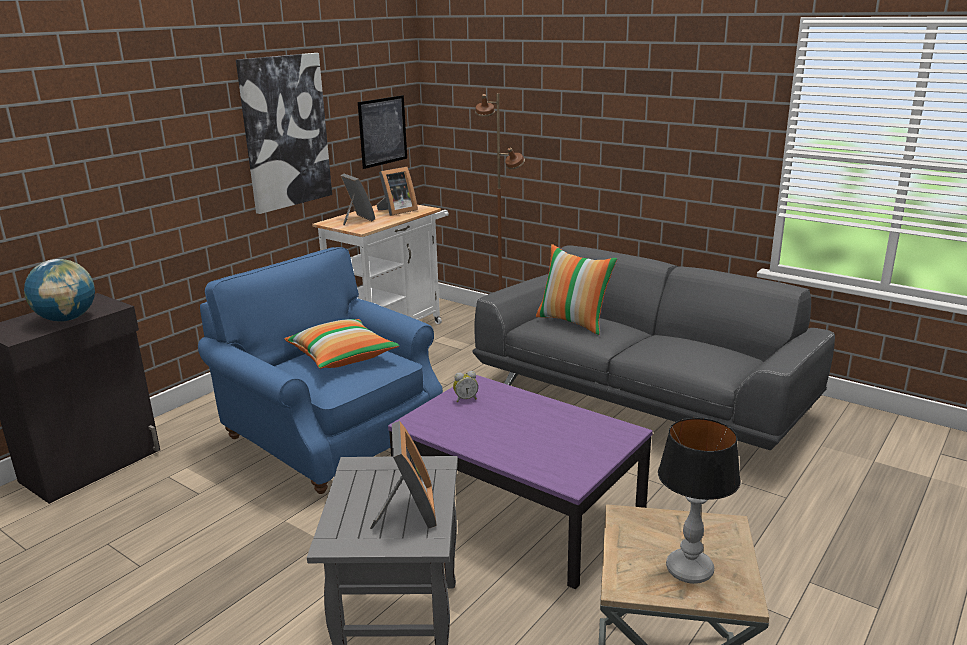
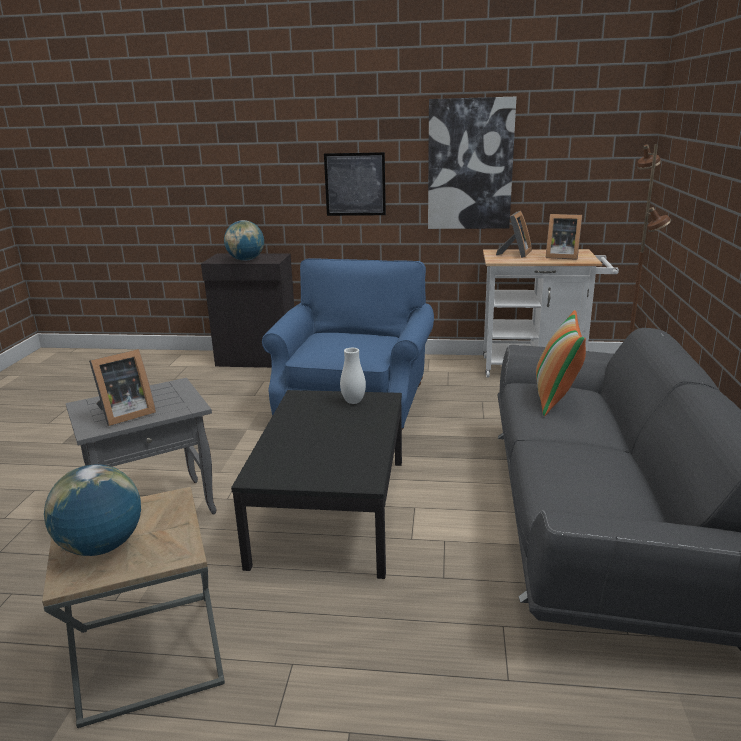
camera: 60 degrees right, 0 degrees up
pillow [284,319,400,369] -> none
picture [358,95,407,169] -> picture moved to [324,152,386,216]
purple coffee table [388,375,653,589] -> black coffee table [231,390,402,579]
alarm clock [453,371,478,402] -> white vase [340,348,366,404]
table lamp [658,418,741,584] -> globe [44,464,141,556]

